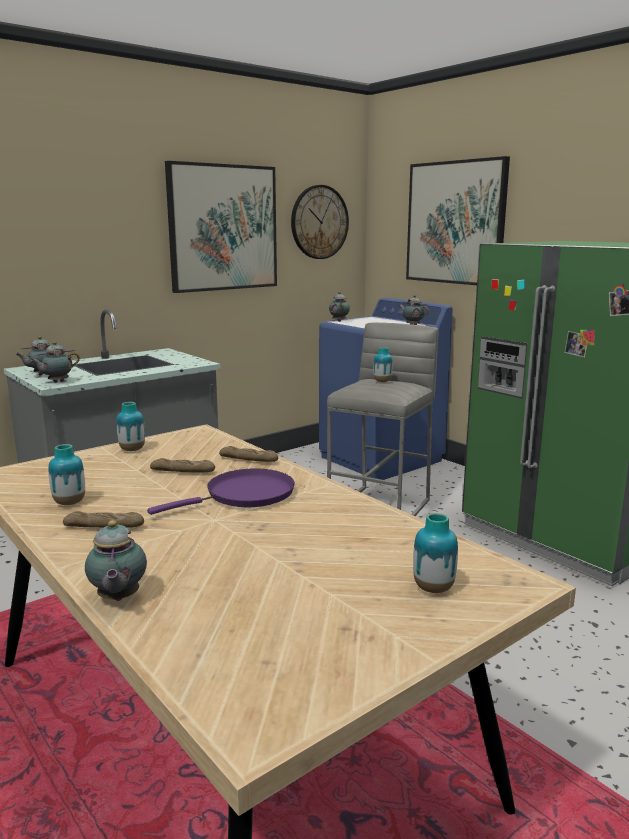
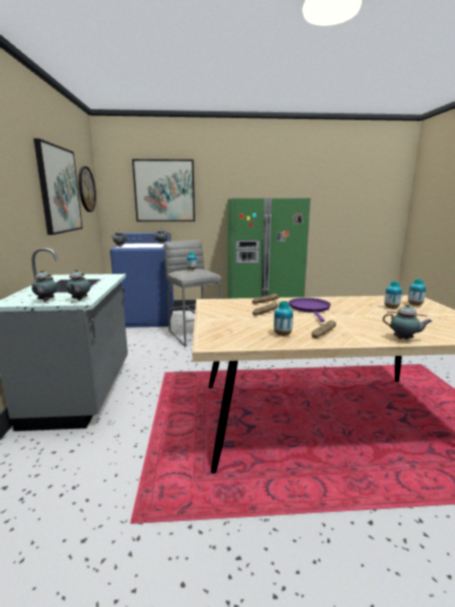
camera: 55 degrees left, 0 degrees up
vase [116,402,145,451] -> vase moved to [384,281,402,309]

